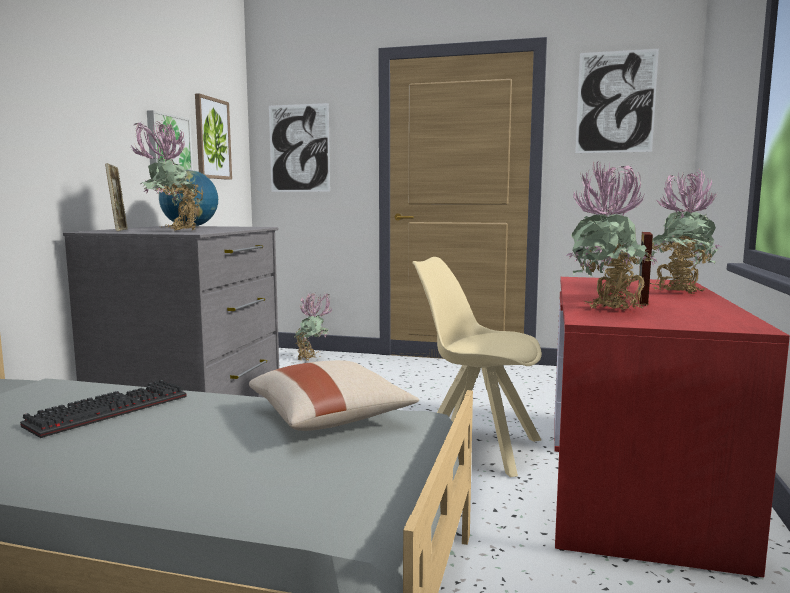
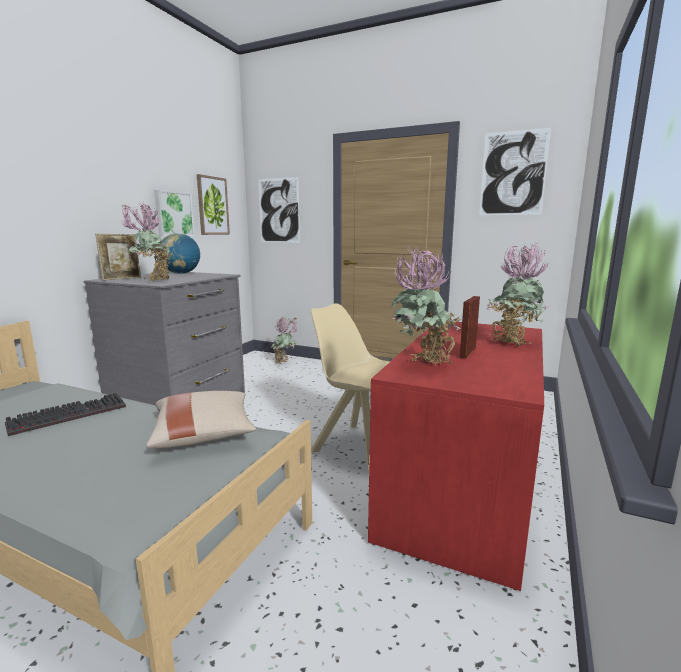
camera: 10 degrees right, 5 degrees up
picture frame [105,163,128,231] -> picture frame turned 45 degrees clockwise [95,234,141,281]

